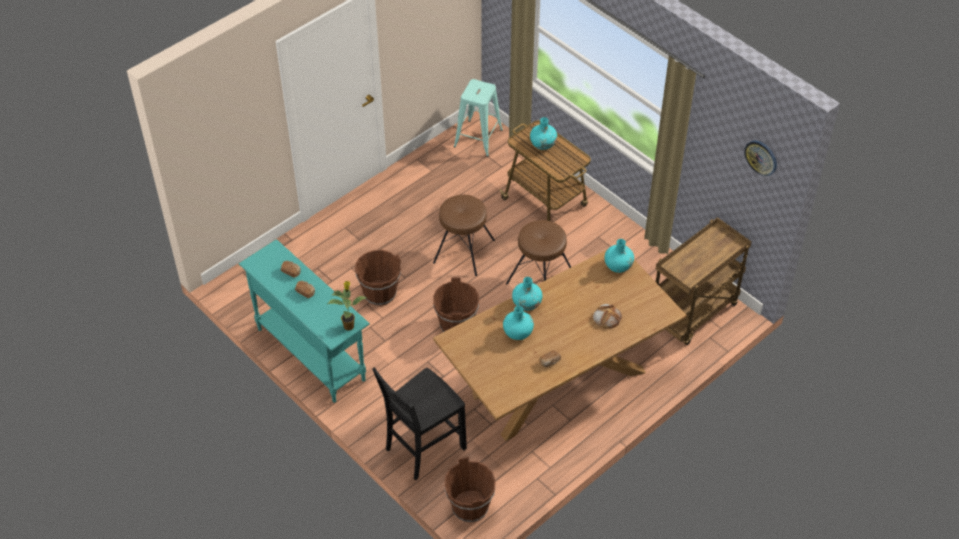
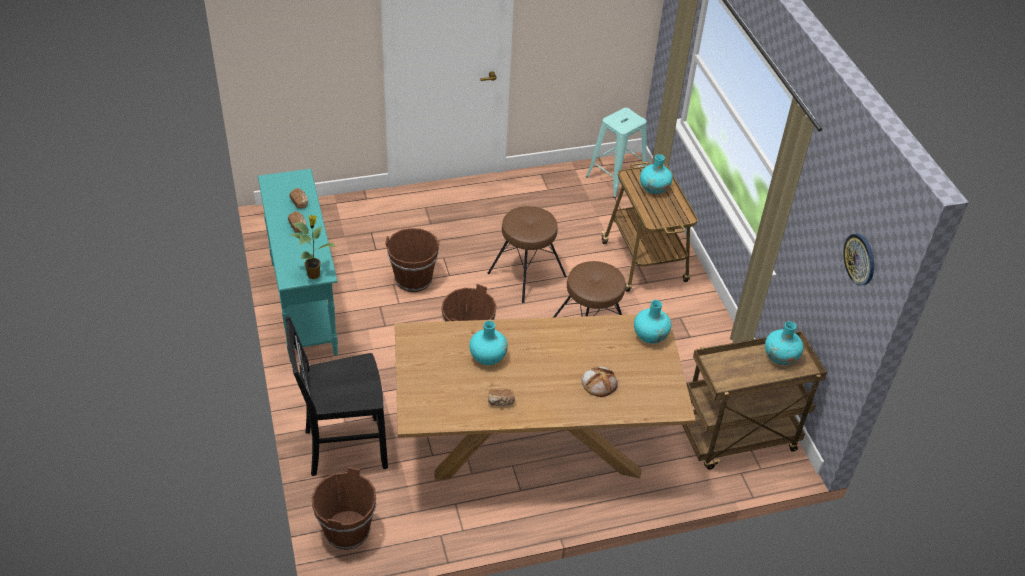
camera: 25 degrees right, 5 degrees down
turquoise vase [512,277,542,311] -> turquoise vase moved to [765,321,803,365]

